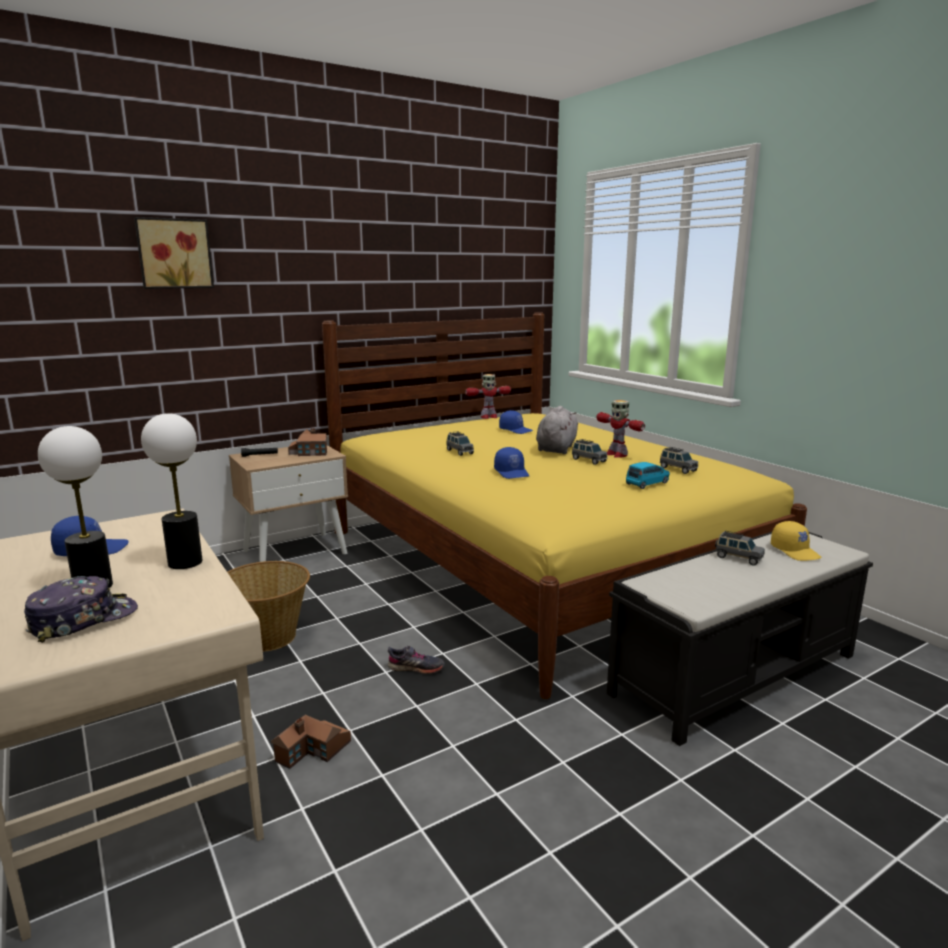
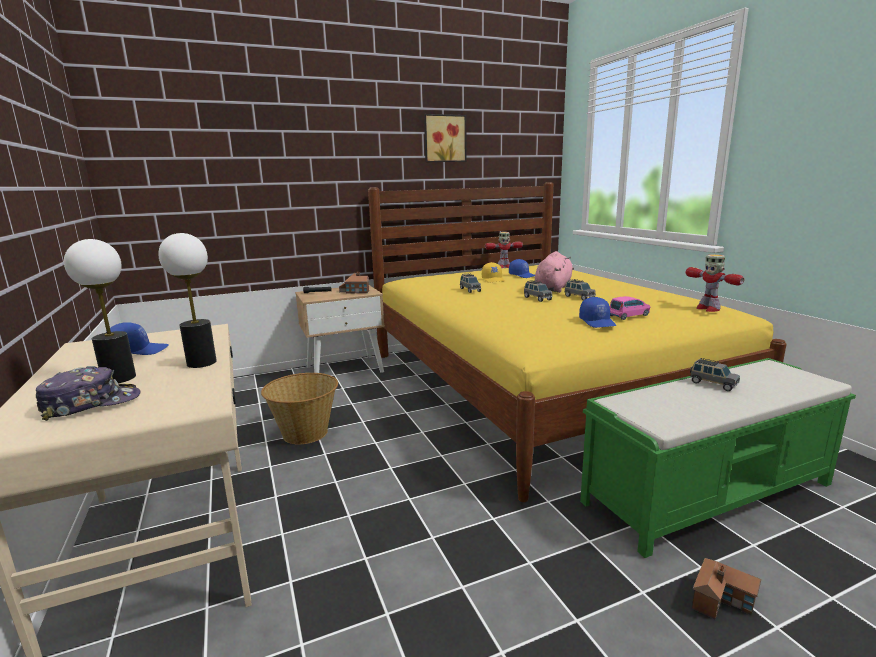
camera: 10 degrees right, 0 degrees up
picture [134,217,214,289] -> picture moved to [424,114,467,162]
toy house [271,715,351,769] -> toy house moved to [692,558,761,619]
grey shoe [388,645,445,674] -> none
blue cap [494,447,529,479] -> blue cap moved to [579,297,616,328]
grey plush toy [536,406,578,454] -> pink plush toy [535,251,574,293]
toy robot [596,400,645,458] -> toy robot moved to [686,254,744,312]
black bench [607,532,873,746] -> green bench [580,358,856,558]
blue toy car [626,462,670,489] -> pink toy car [610,296,650,320]
grey toy car [660,447,698,474] -> grey toy car moved to [524,280,552,302]
yellow cap [771,521,821,561] -> yellow cap moved to [482,262,505,283]

